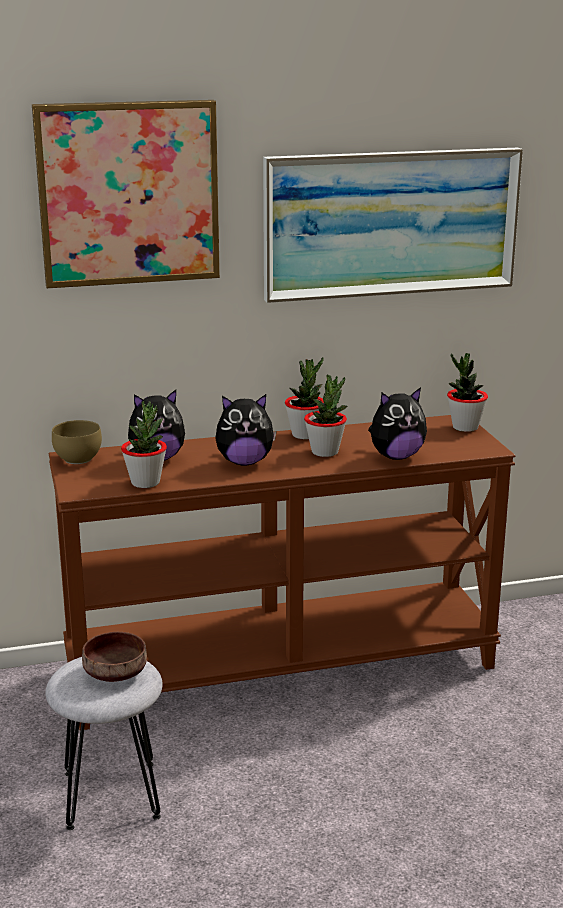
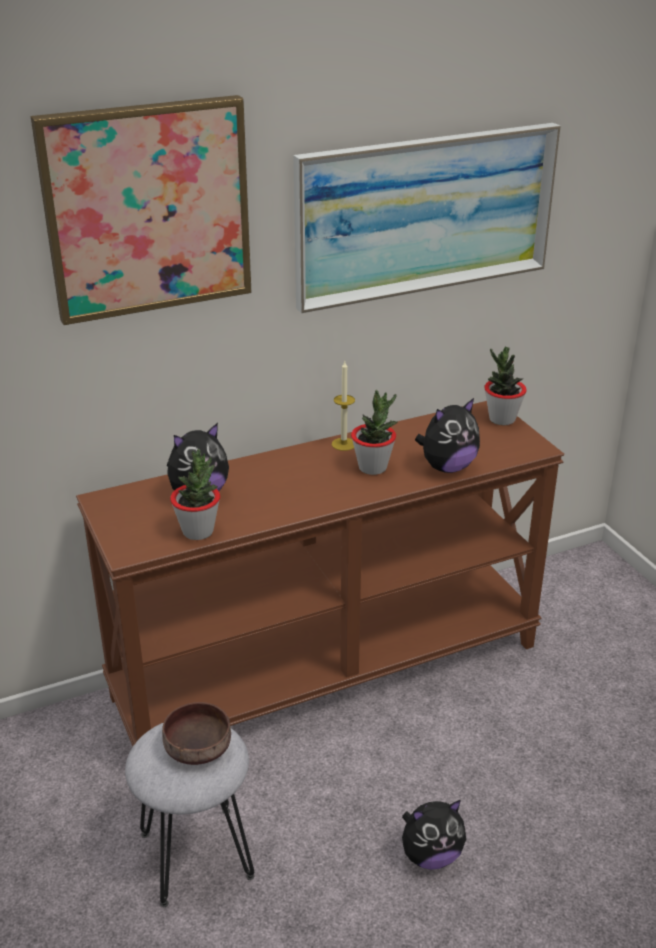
camera: 10 degrees left, 10 degrees up
brown bowl [52,420,102,464] -> none
plush toy [215,394,277,466] -> plush toy moved to [402,800,466,870]
potted plant [285,357,324,439] -> candle [332,361,355,451]

